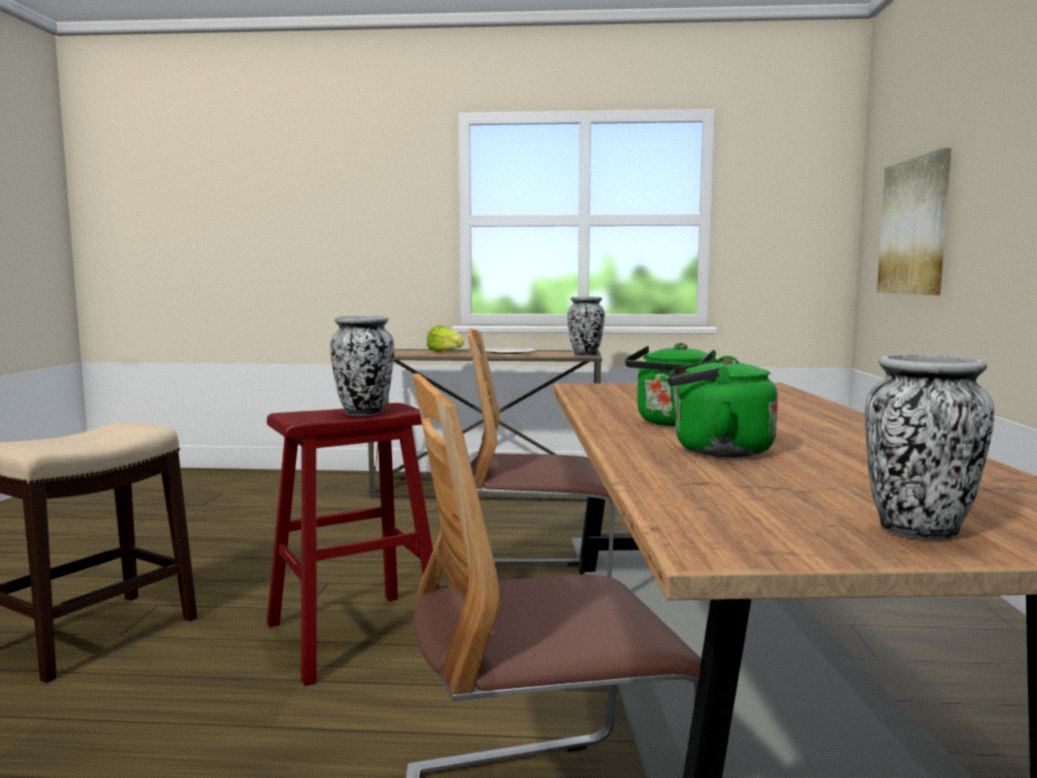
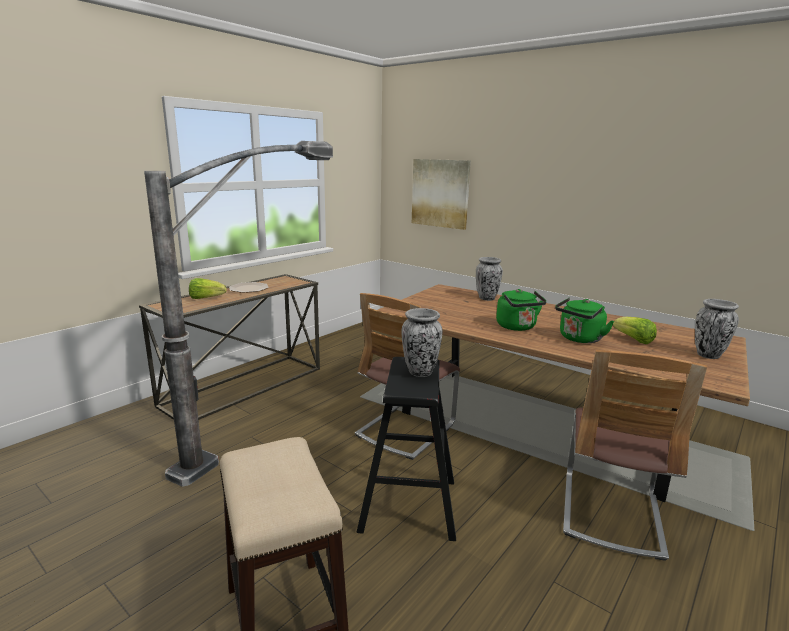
camera: 55 degrees left, 10 degrees up
red stool [267,403,439,686] -> black stool [356,357,456,541]
vase [567,297,605,356] -> vase moved to [476,257,503,301]
none -> floor lamp [144,141,333,487]
none -> lettuce [613,317,657,344]

